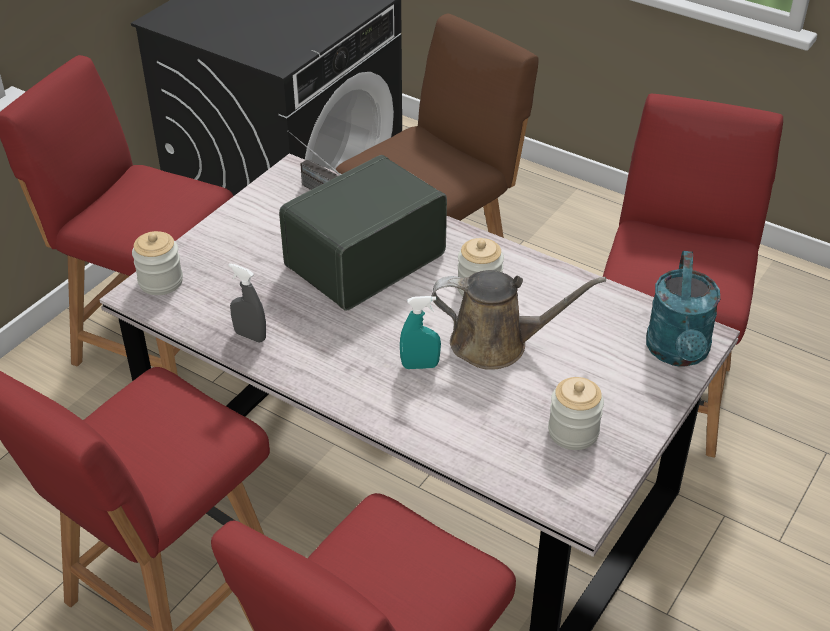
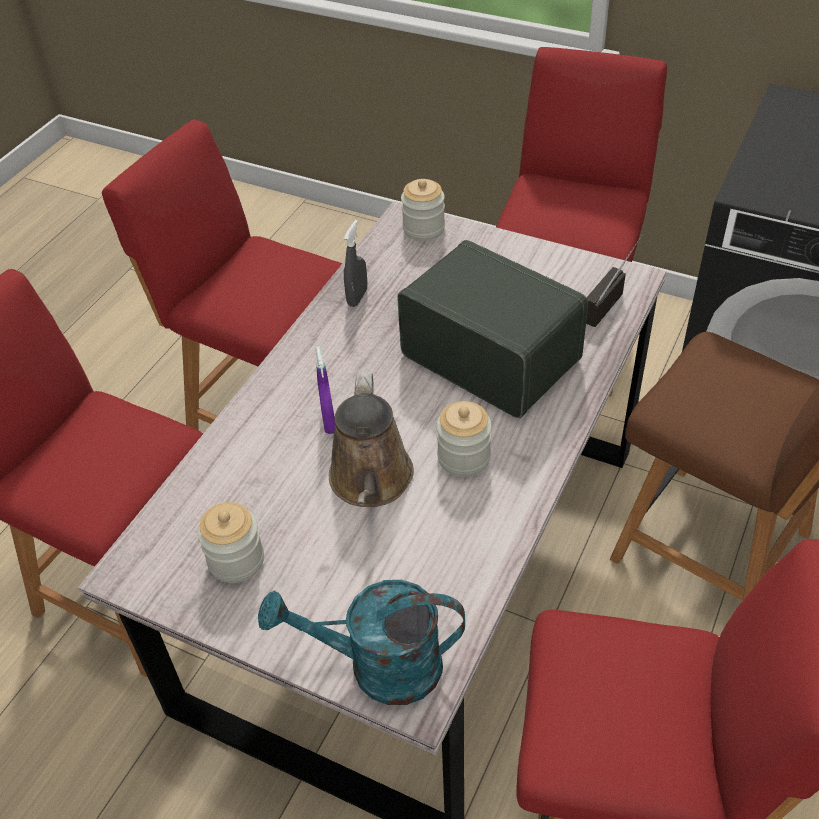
camera: 85 degrees right, 5 degrees up
turquoise spray bottle [400,296,441,369] -> purple spray bottle [315,346,335,434]

